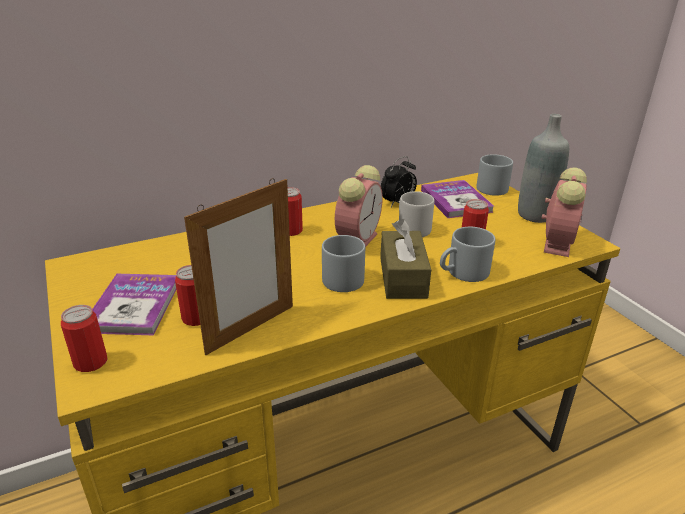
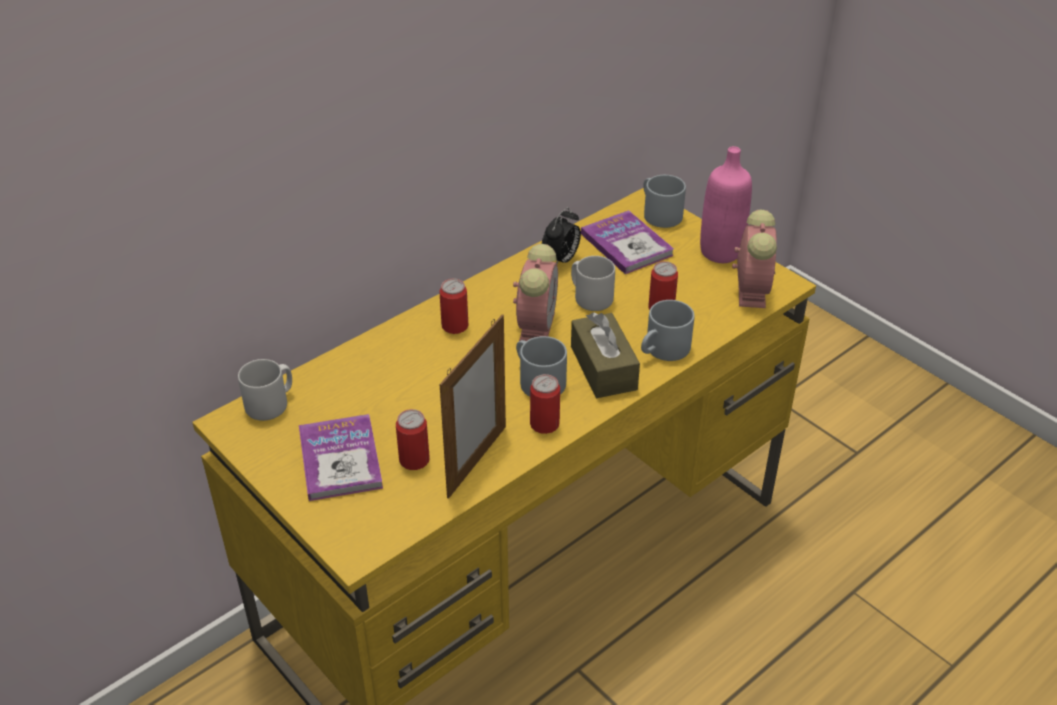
camera: 15 degrees left, 10 degrees up
can [61,305,108,372] -> can moved to [530,374,560,434]
grey bottle [518,114,569,223] -> pink bottle [700,146,752,263]
none -> grey mug [238,359,292,421]

